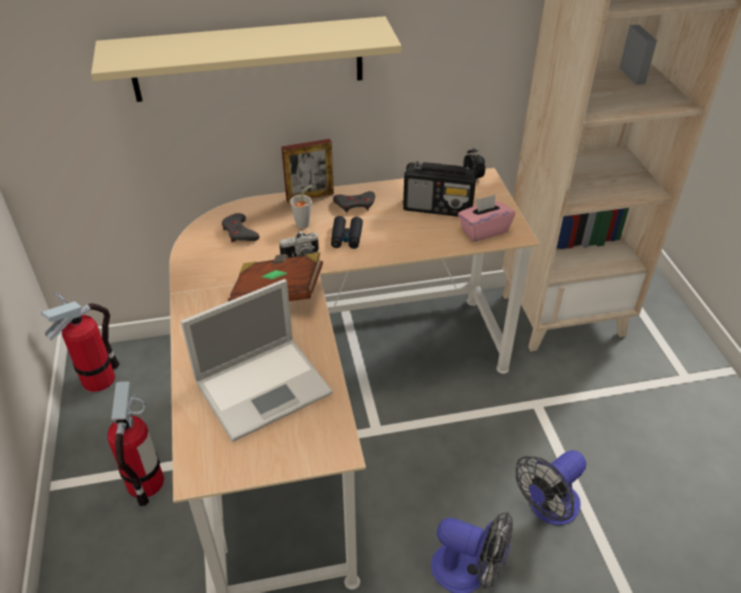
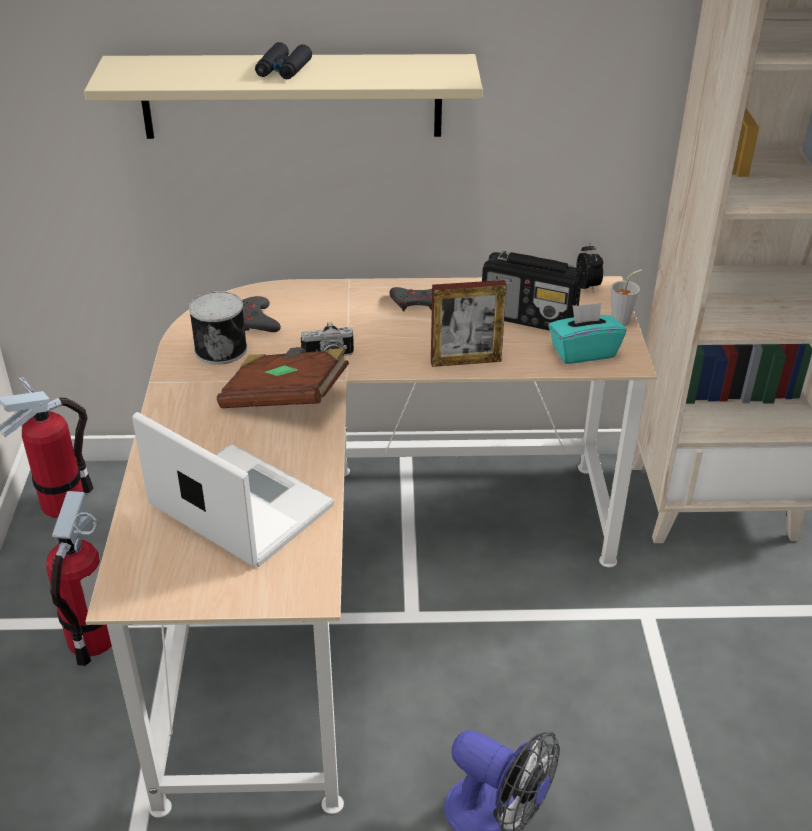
camera: 10 degrees right, 5 degrees down
laptop [181,279,333,442] -> laptop turned 120 degrees counterclockwise [132,412,334,567]
picture frame [281,139,334,203] -> picture frame moved to [431,280,507,367]
grey cup [290,185,312,229] -> grey cup moved to [611,269,642,326]
black binoculars [331,216,363,249] -> black binoculars moved to [255,42,312,79]
pink tissue box [458,195,515,241] -> turquoise tissue box [548,303,626,364]
fan [516,450,586,525] -> none
none -> can [189,291,247,365]

